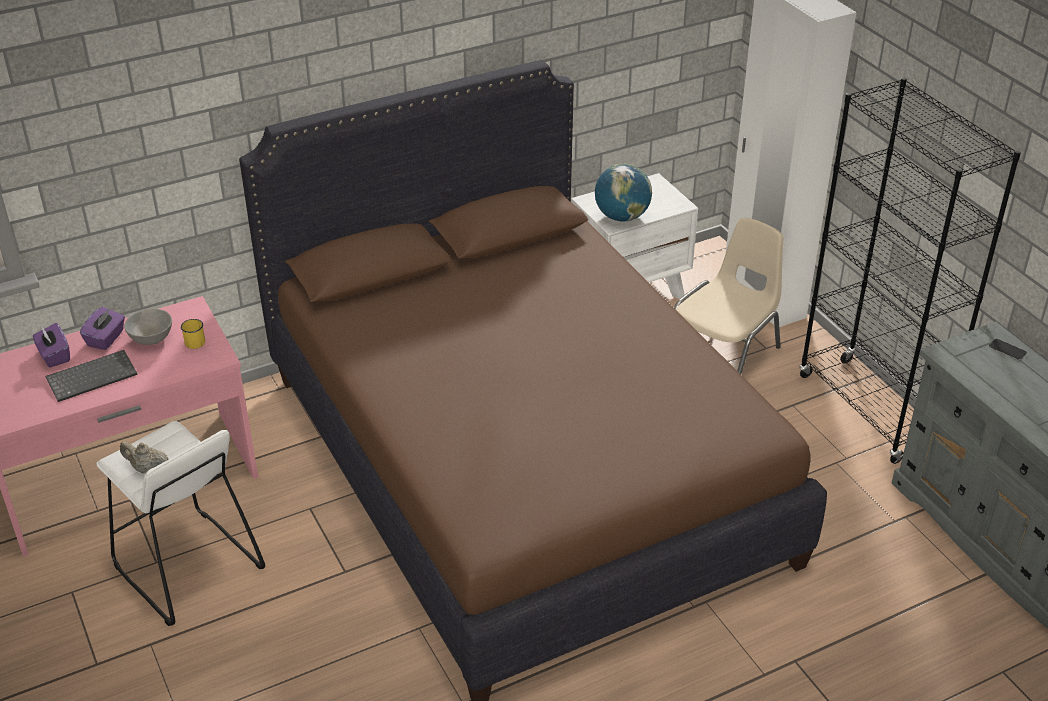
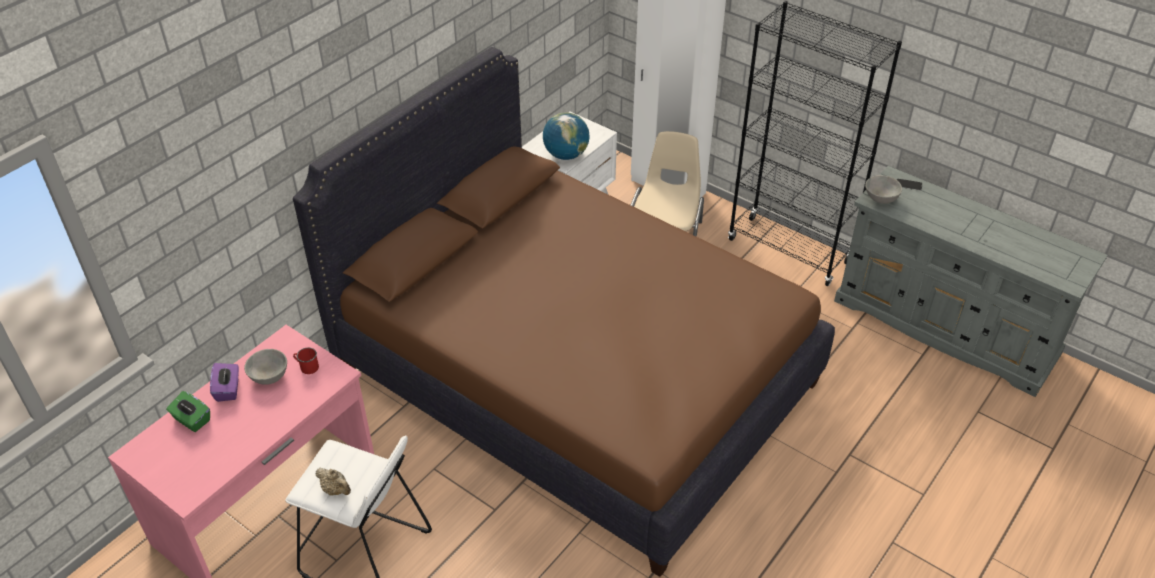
camera: 25 degrees left, 5 degrees up
purple tissue box [33,323,70,367] -> green tissue box [166,391,210,432]
keyboard [46,350,138,402] -> none
beige teapot [120,441,169,474] -> beige teapot turned 135 degrees counterclockwise [316,467,351,495]
yellow mug [181,319,205,349] -> red mug [293,347,319,374]
none -> grey bowl [865,175,902,204]

